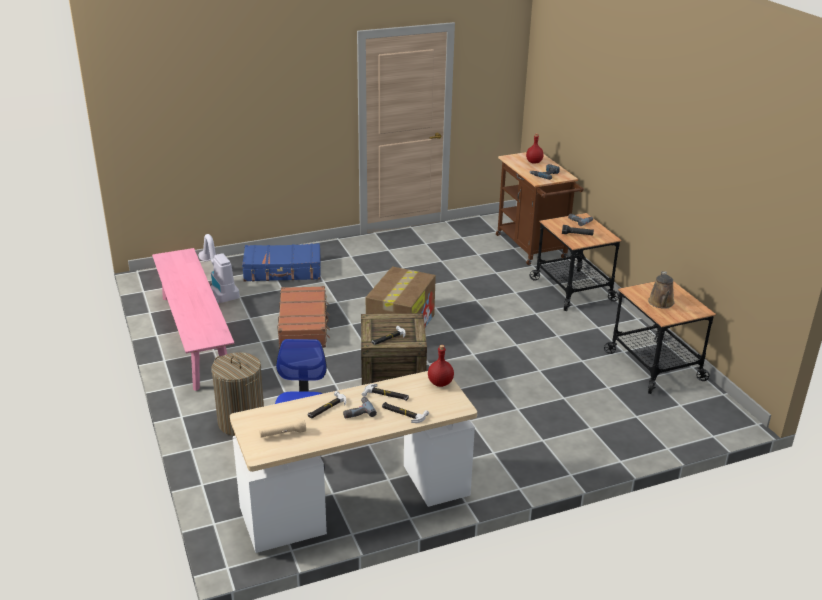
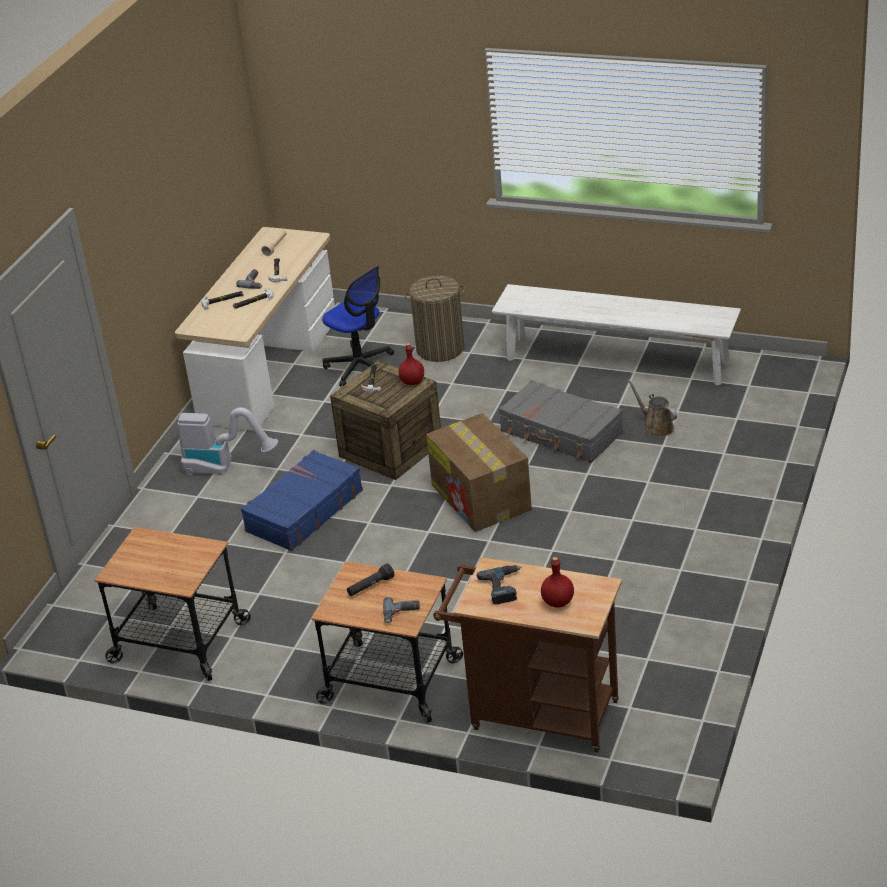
camera: 135 degrees right, 5 degrees up
pink bench [152,248,234,391] -> white bench [492,284,741,385]
vacuum cleaner [199,234,240,303] -> vacuum cleaner moved to [177,407,278,475]
blue suitcase [242,243,321,282] -> blue suitcase moved to [241,450,363,551]
brown suitcase [277,286,330,348] -> grey suitcase [499,380,623,463]
red bottle [428,345,454,387] -> red bottle moved to [399,343,424,385]
brown watering can [648,271,675,309] -> brown watering can moved to [627,379,677,437]

